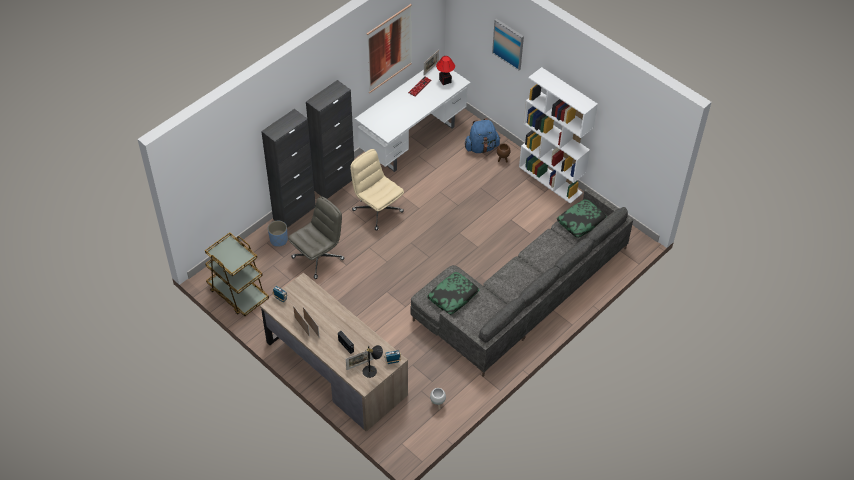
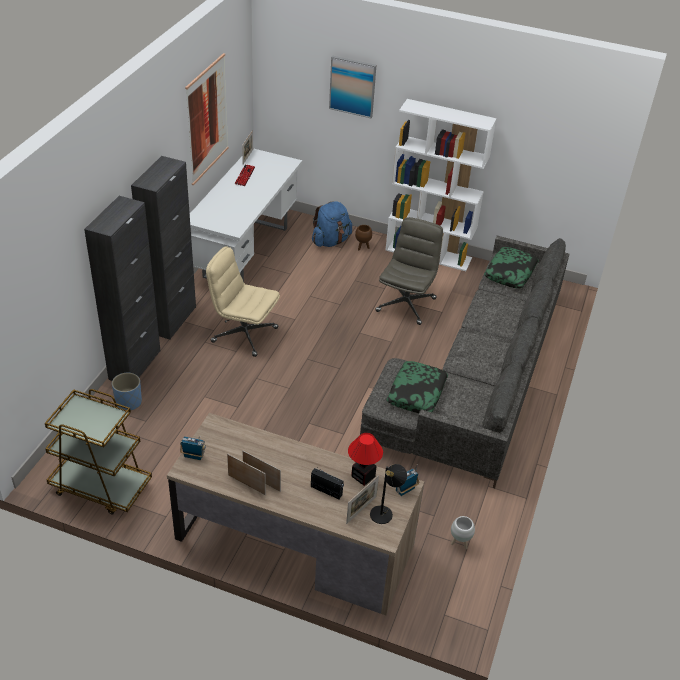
camera: 25 degrees left, 10 degrees down
grey office chair [288,196,345,279] -> grey office chair moved to [375,217,443,325]
table lamp [436,56,455,85] -> table lamp moved to [348,433,383,486]

